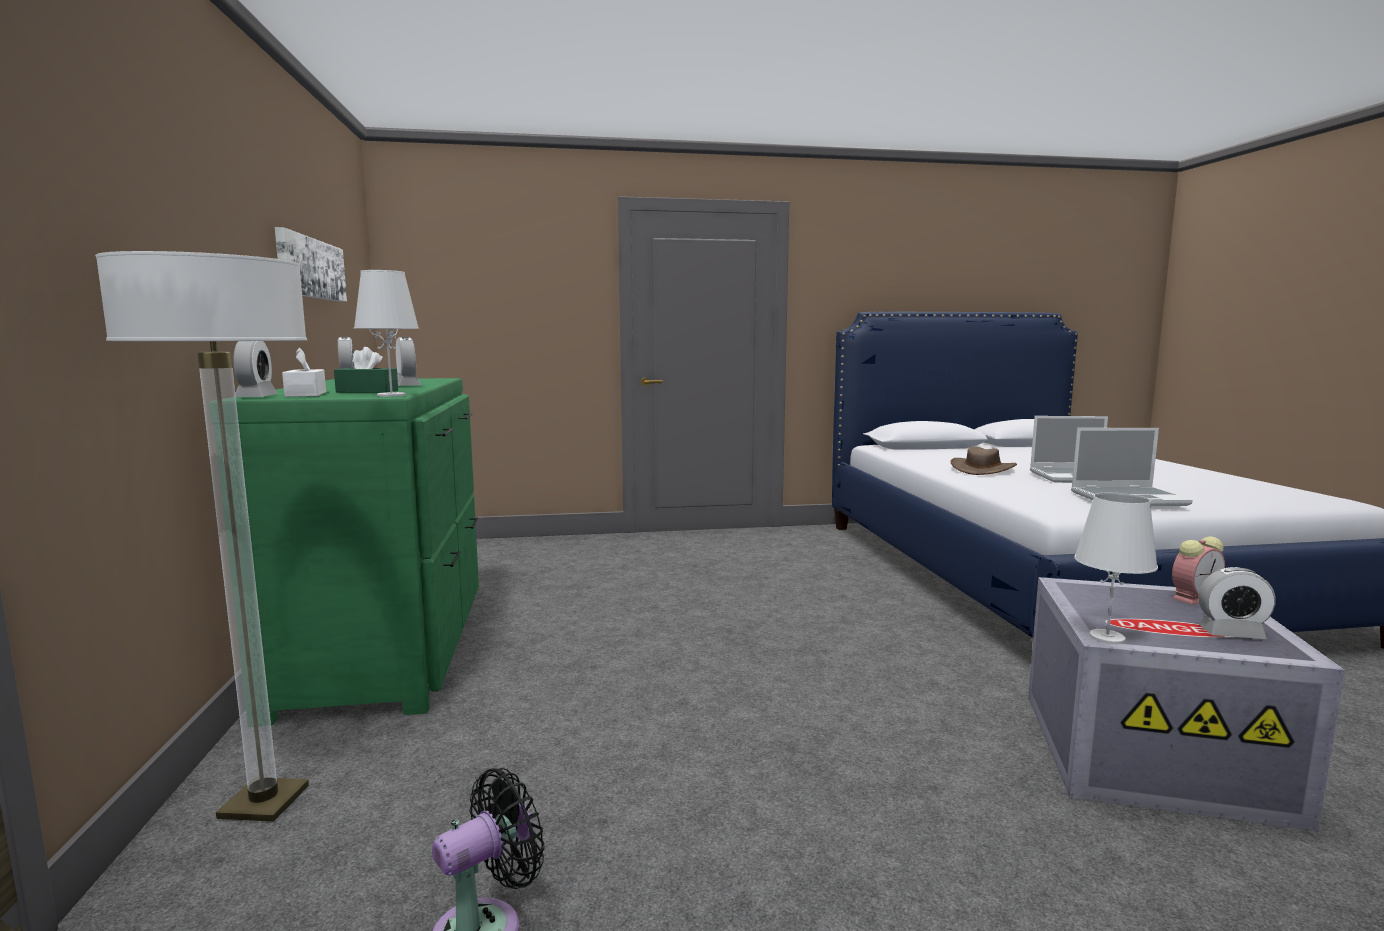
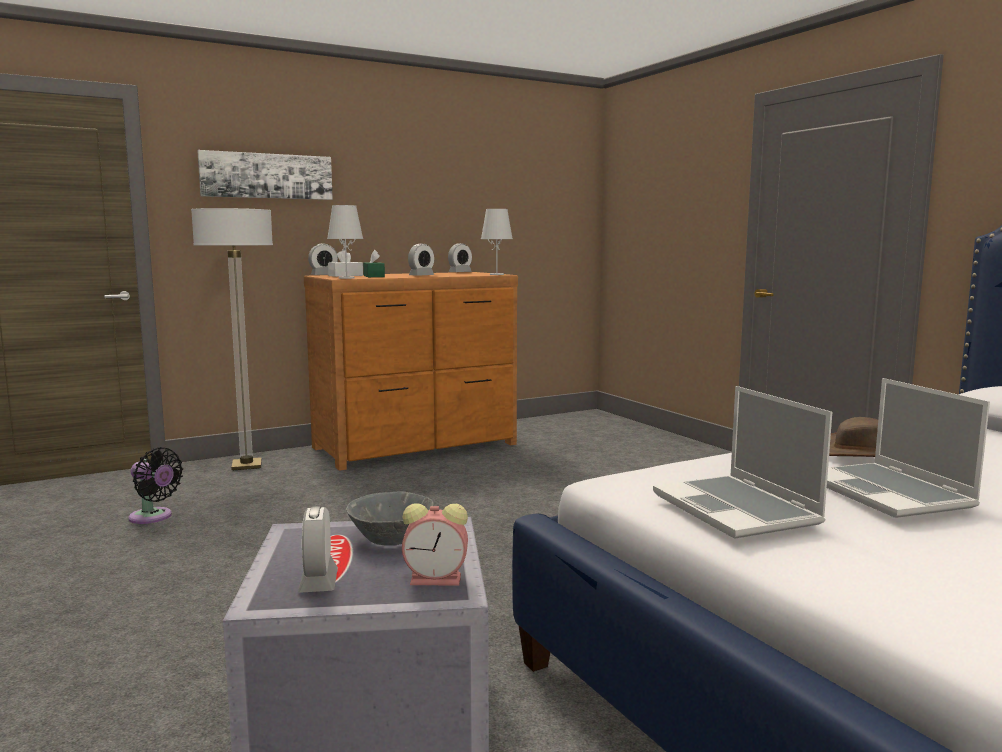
camera: 70 degrees right, 0 degrees up
green dresser [236,378,479,725] -> brown dresser [304,272,518,471]
picture [275,227,347,302] -> picture moved to [197,150,333,200]
white table lamp [1074,492,1158,644] -> white table lamp moved to [481,209,513,275]
alarm clock [1172,536,1225,605] -> alarm clock turned 45 degrees counterclockwise [402,503,468,586]
none -> grey bowl [346,491,434,545]

